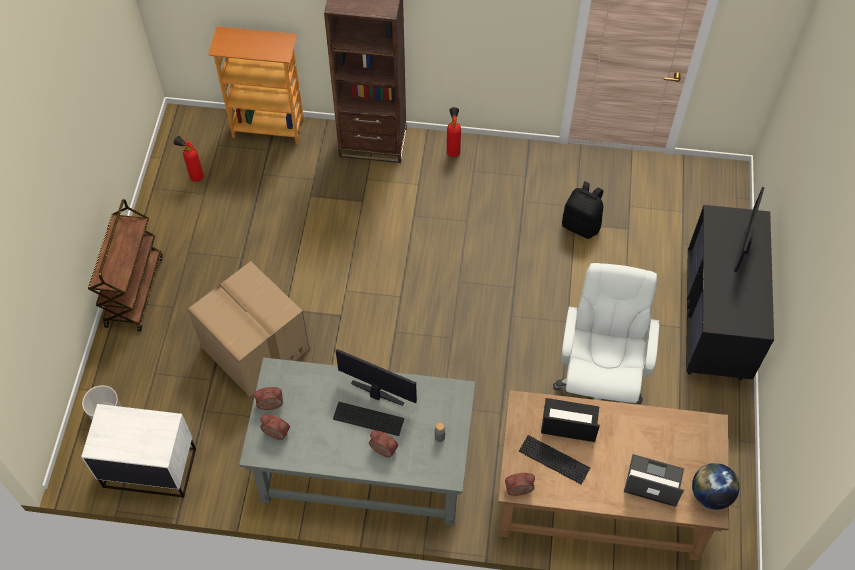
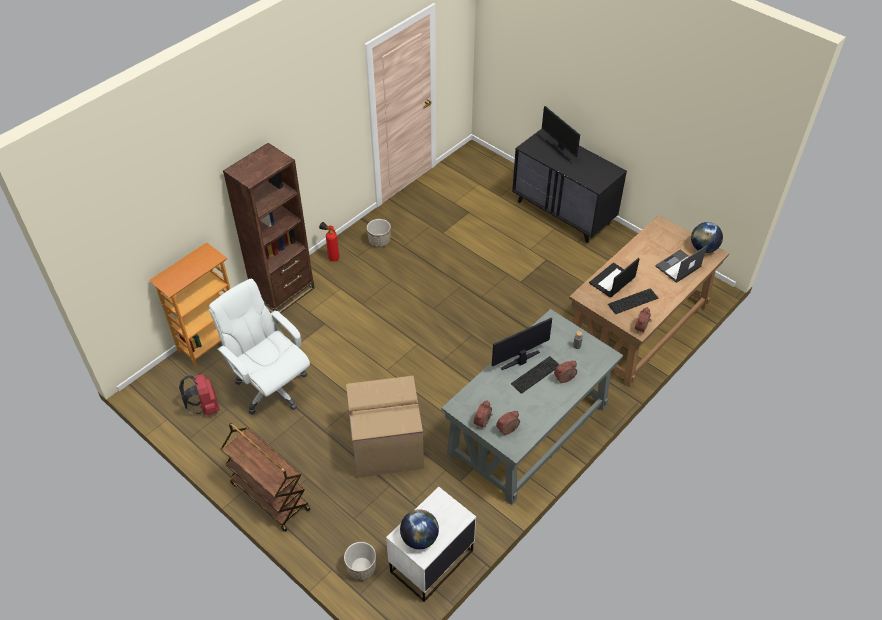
camera: 55 degrees left, 10 degrees down
fire extinguisher [174,136,204,182] -> red backpack [179,374,220,415]
white office chair [553,263,660,404] -> white office chair moved to [209,278,310,415]
black backpack [562,181,603,239] -> none
none -> planter [367,219,391,247]
none -> globe [400,509,439,549]

